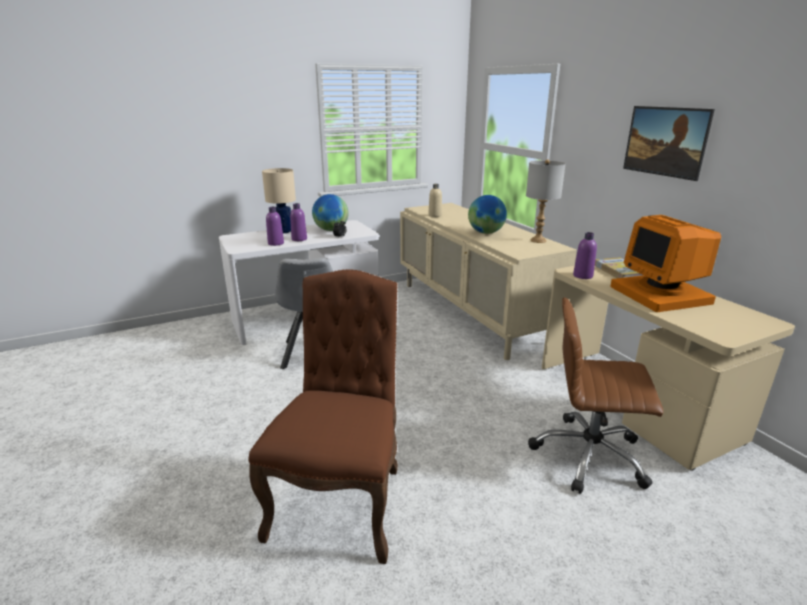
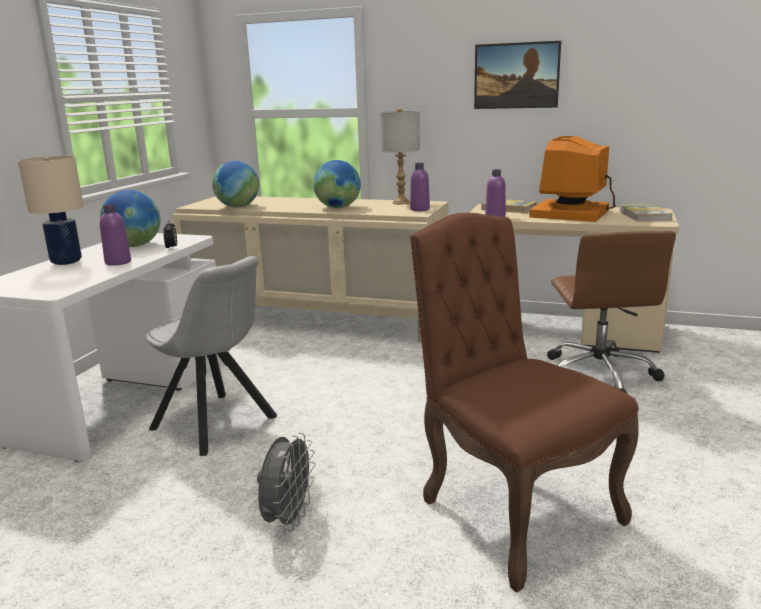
camera: 45 degrees left, 5 degrees down
purple bottle [266,207,284,246] -> purple bottle moved to [410,163,430,211]
beige bottle [428,184,442,217] -> globe [212,161,259,207]
brown office chair [528,298,663,494] -> brown office chair turned 60 degrees counterclockwise [547,231,676,394]
monitor [610,215,721,312] -> monitor turned 90 degrees clockwise [529,136,616,222]
none -> grey fan [257,433,316,531]
none -> book [619,204,672,222]

